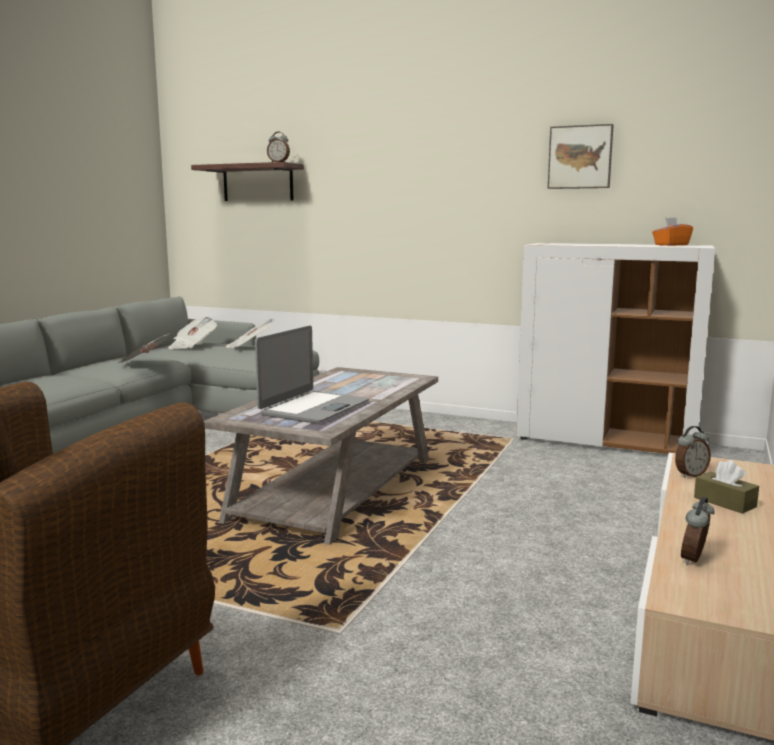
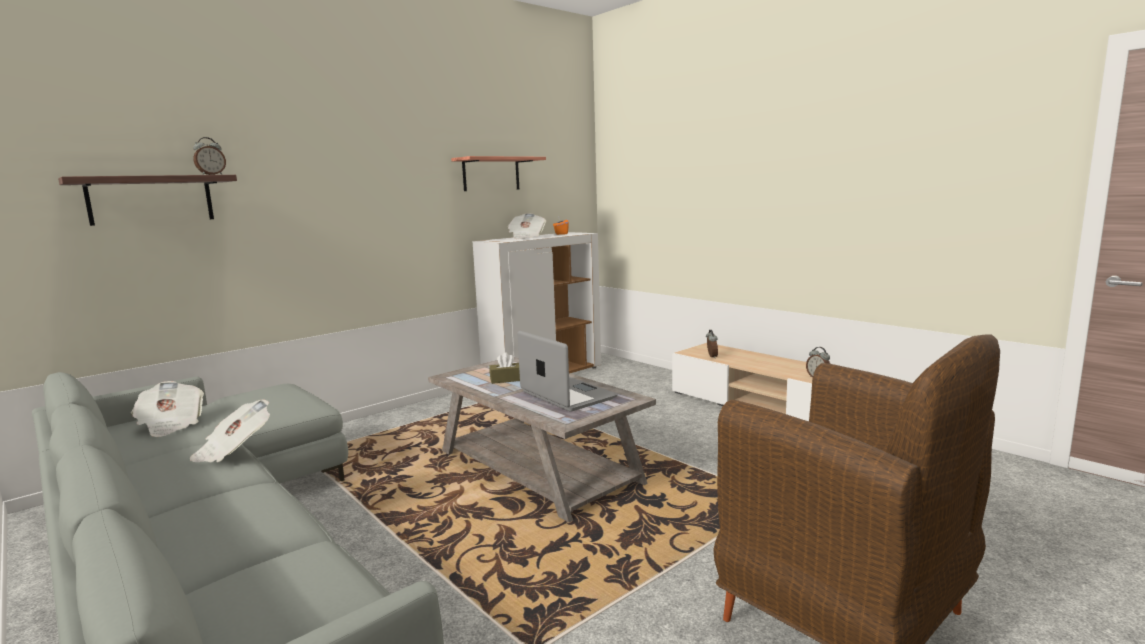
camera: 65 degrees left, 0 degrees up
newspaper [226,319,275,348] -> newspaper moved to [507,213,547,239]
picture [548,124,614,189] -> shelf [451,156,546,191]
brown tissue box [694,460,759,514] -> brown tissue box moved to [489,353,520,384]

